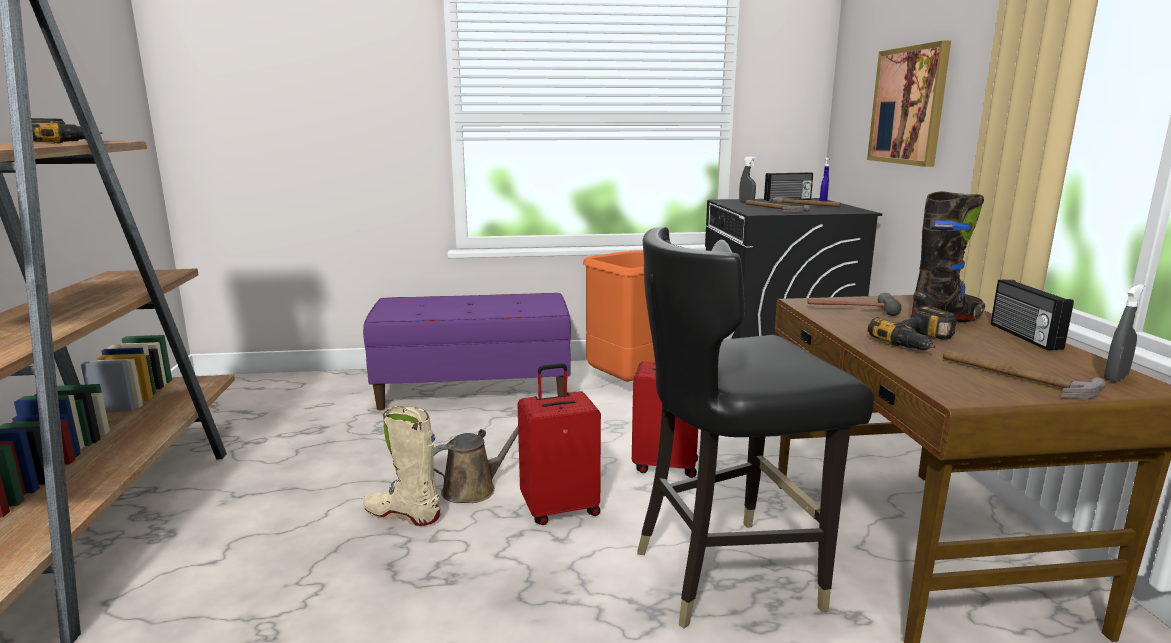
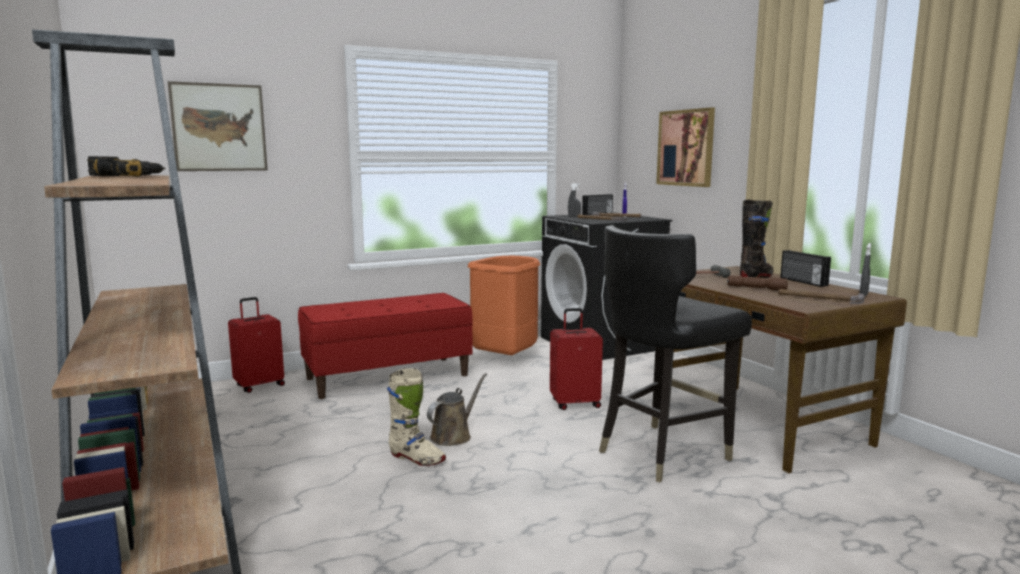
camera: 20 degrees left, 5 degrees down
purple bench [363,293,571,410] -> red bench [298,293,473,399]
beige boot [363,406,440,526] -> beige boot turned 150 degrees counterclockwise [387,368,446,466]
red suitcase [517,363,601,525] -> red suitcase moved to [228,297,285,393]
power drill [868,306,957,350] -> brown flashlight [727,276,788,291]
none -> picture [168,81,268,171]

